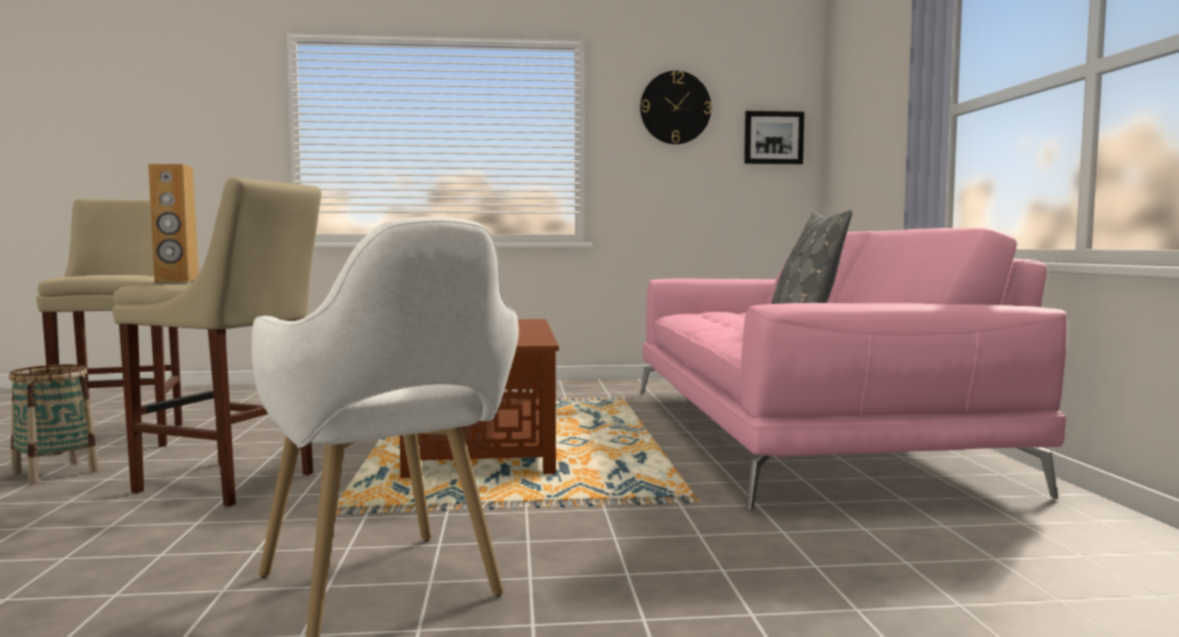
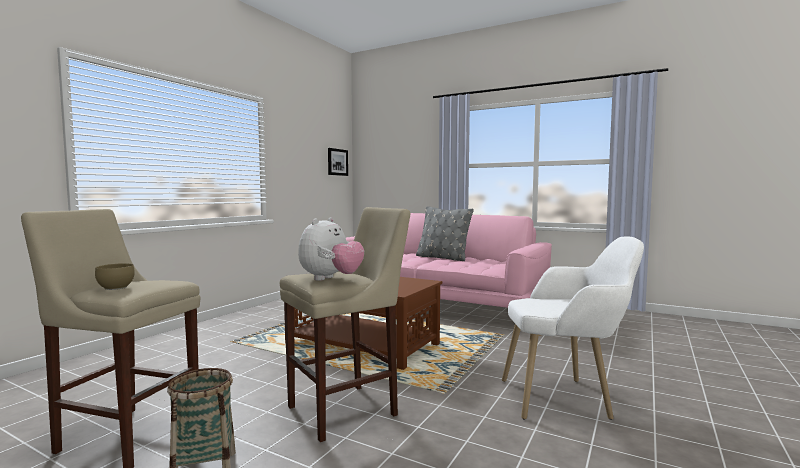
camera: 55 degrees left, 0 degrees up
brown speaker [148,164,199,282] -> plush toy [298,217,364,281]
wall clock [640,71,711,144] -> none
none -> brown bowl [95,263,135,290]

